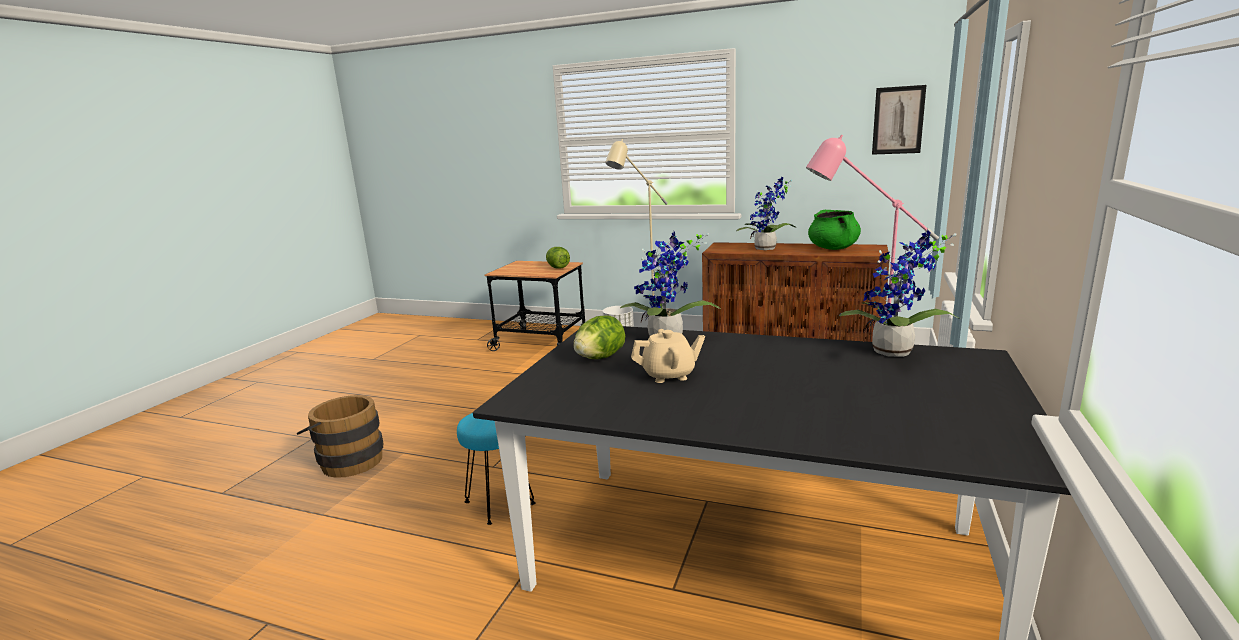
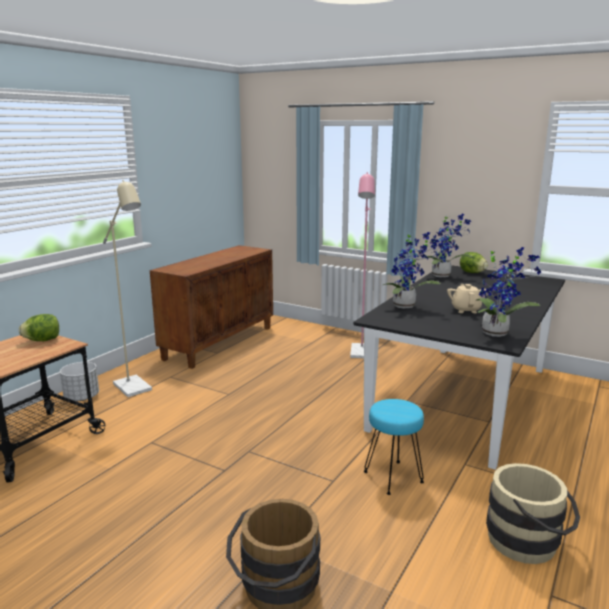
camera: 80 degrees left, 0 degrees up
lettuce [573,316,625,359] -> lettuce moved to [460,252,488,273]
potted plant [736,176,796,250] -> potted plant moved to [476,247,541,337]
green cooking pot [808,210,861,250] -> none
picture [872,85,926,155] -> none
none -> beige bucket [486,463,580,564]

